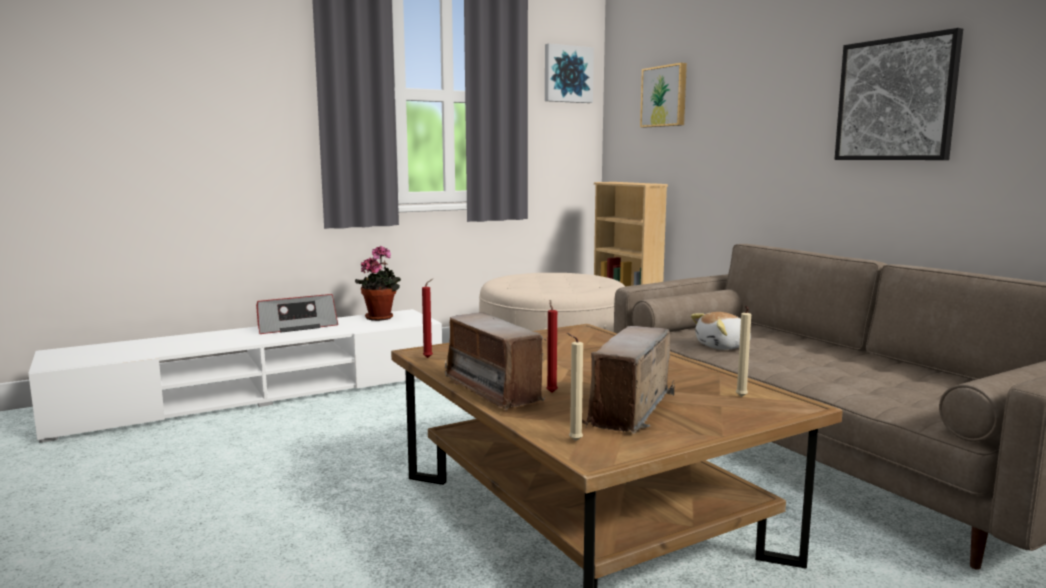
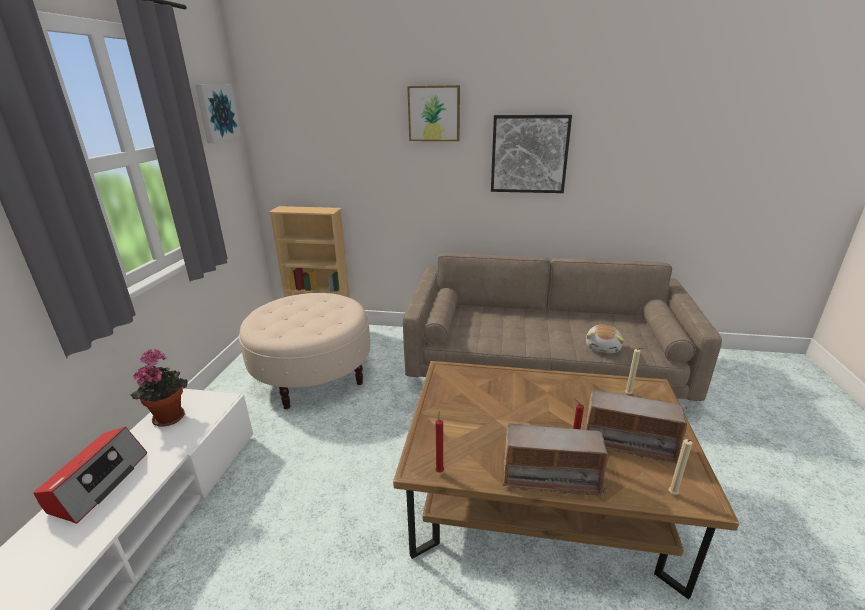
camera: 50 degrees left, 15 degrees up
radio [582,326,675,434] -> radio turned 45 degrees counterclockwise [585,389,687,464]
picture [640,63,687,127] -> picture moved to [407,85,460,141]
plush toy [691,312,751,350] -> plush toy moved to [586,325,624,353]

